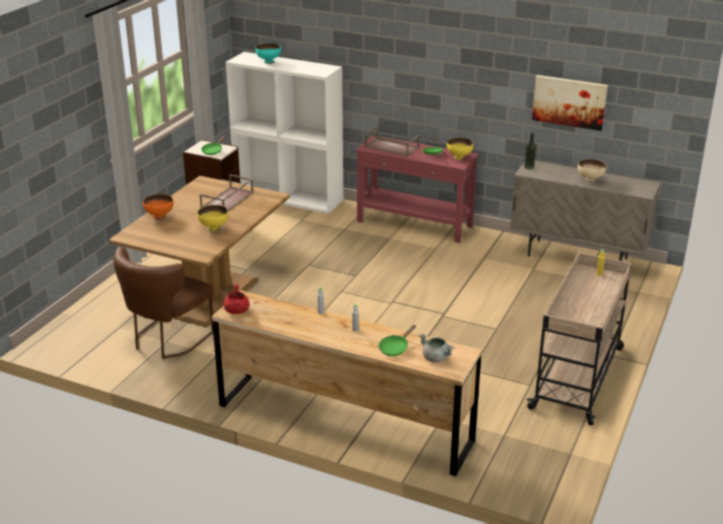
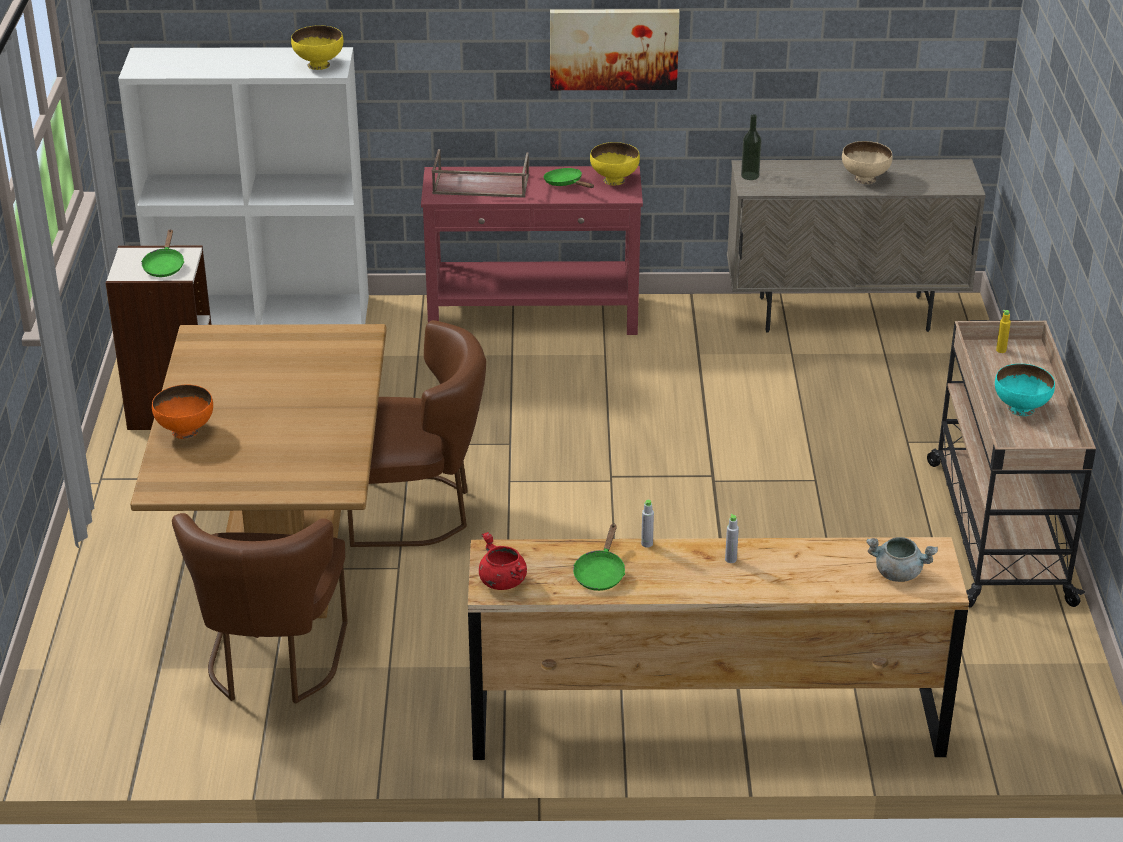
camera: 25 degrees left, 5 degrees up
yellow bowl [197,205,228,231] -> yellow bowl moved to [291,25,343,70]
brown tray [200,174,253,211] -> none
turquoise bowl [255,43,281,64] -> turquoise bowl moved to [995,364,1055,416]
green frying pan [379,325,416,356] -> green frying pan moved to [573,524,625,591]
picture [532,75,608,131] -> picture moved to [550,9,680,90]
none -> brown chair [347,320,486,547]

